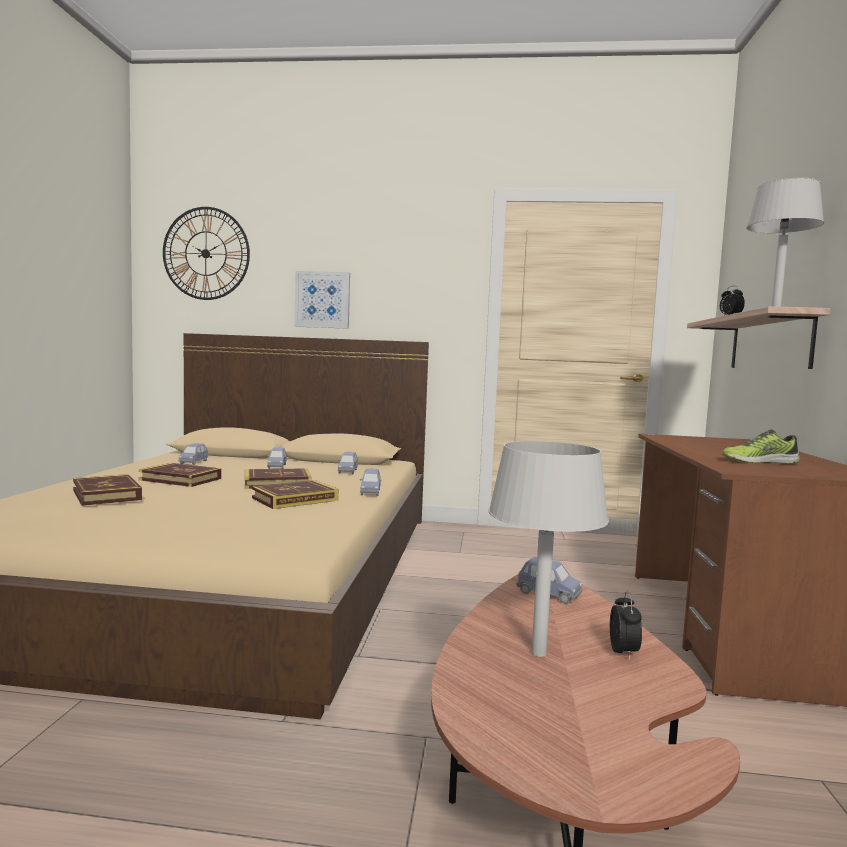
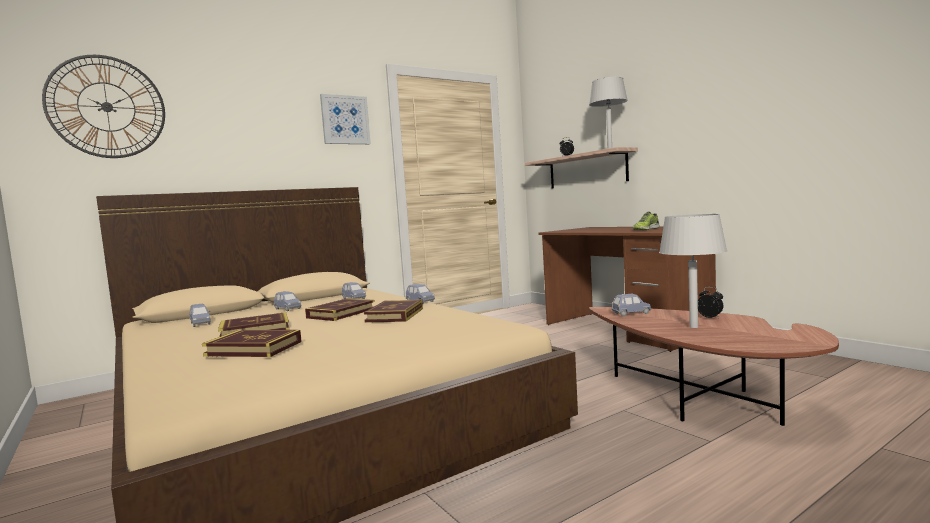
camera: 40 degrees left, 0 degrees up
picture [294,271,350,329] -> picture moved to [320,94,371,144]

